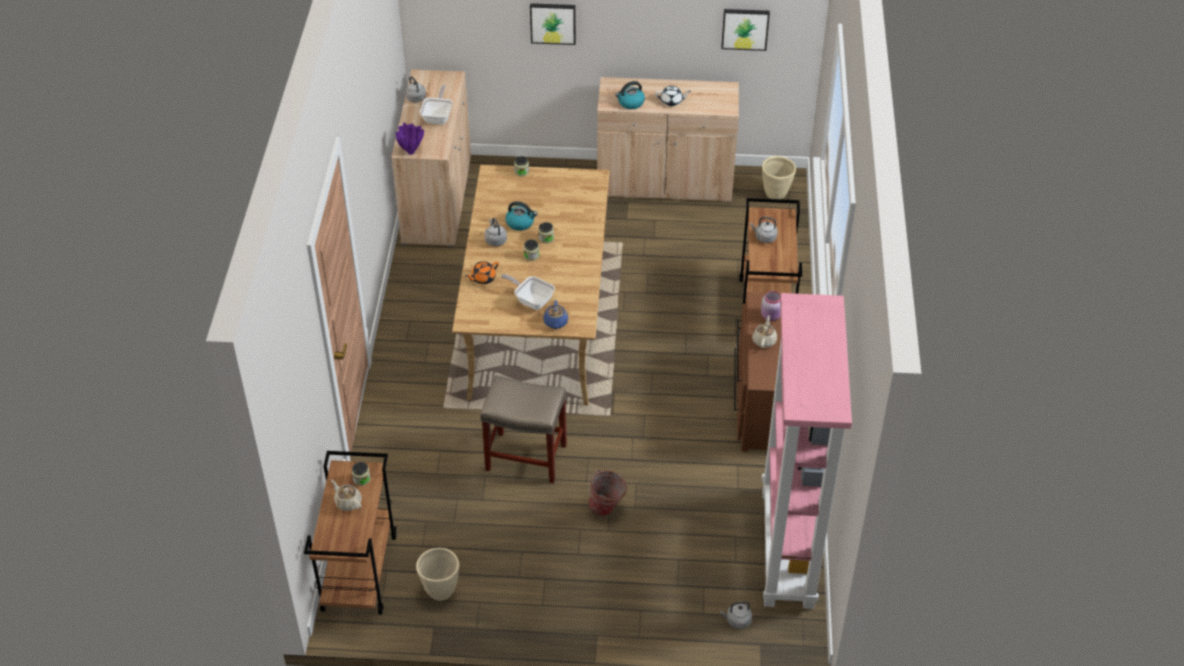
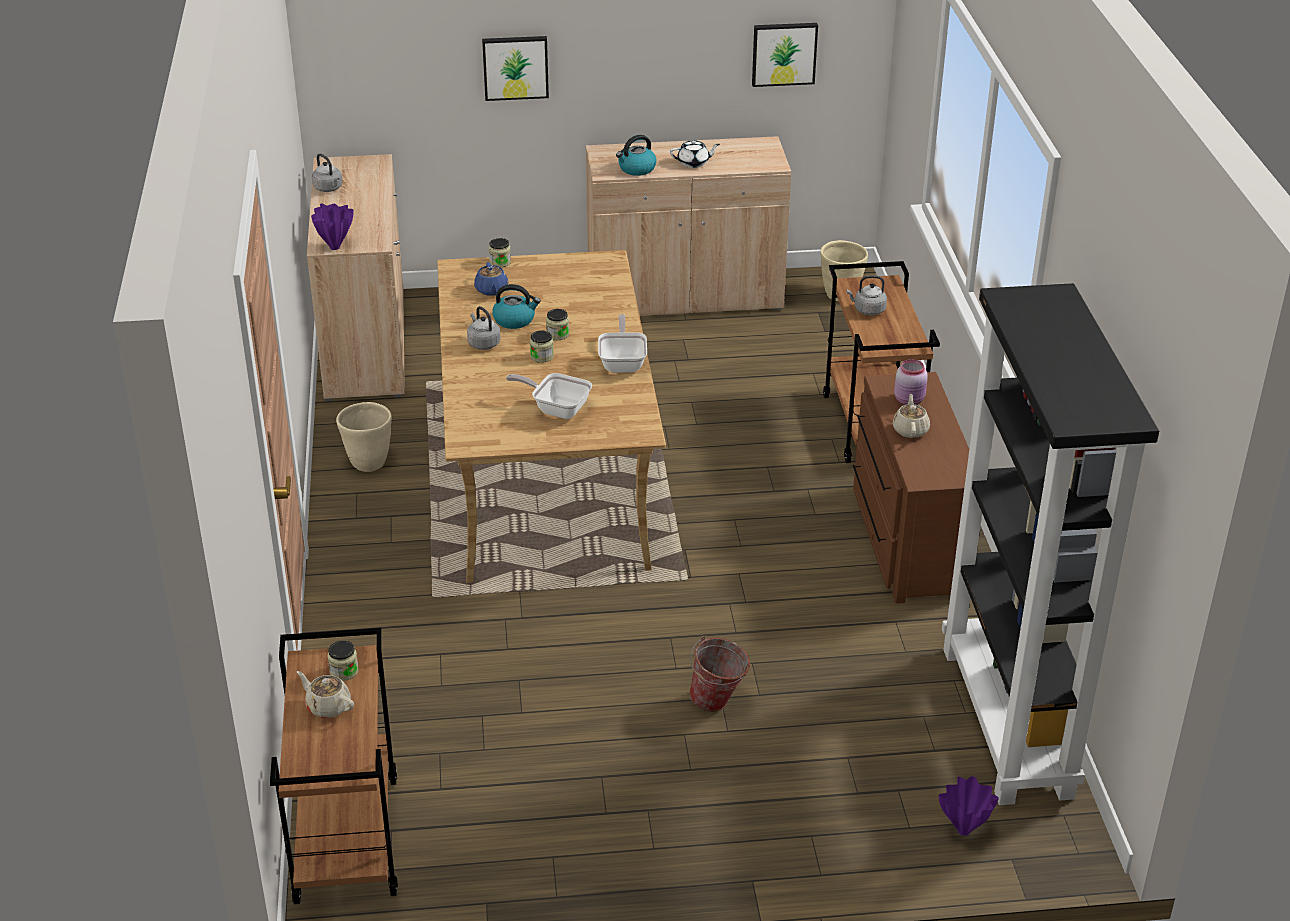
camera: 10 degrees left, 10 degrees down
beige planter [416,548,459,601] -> beige planter moved to [336,402,392,472]
frying pan [420,85,453,125] -> frying pan moved to [598,314,647,373]
orange teapot [466,261,499,284] -> none
beige stool [480,375,567,484] -> none
blue teapot [543,300,569,329] -> blue teapot moved to [474,262,508,296]
grey kettle [720,601,752,629] -> purple vase [939,776,999,836]
pink bookcase [762,293,852,609] -> black bookcase [942,283,1159,805]

